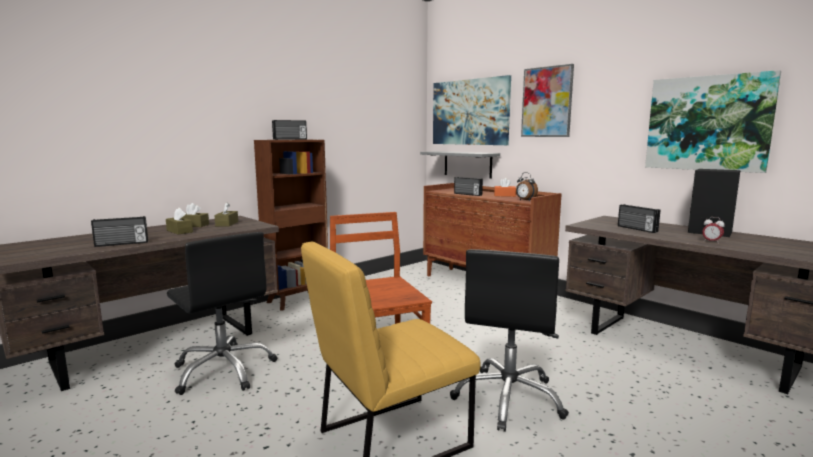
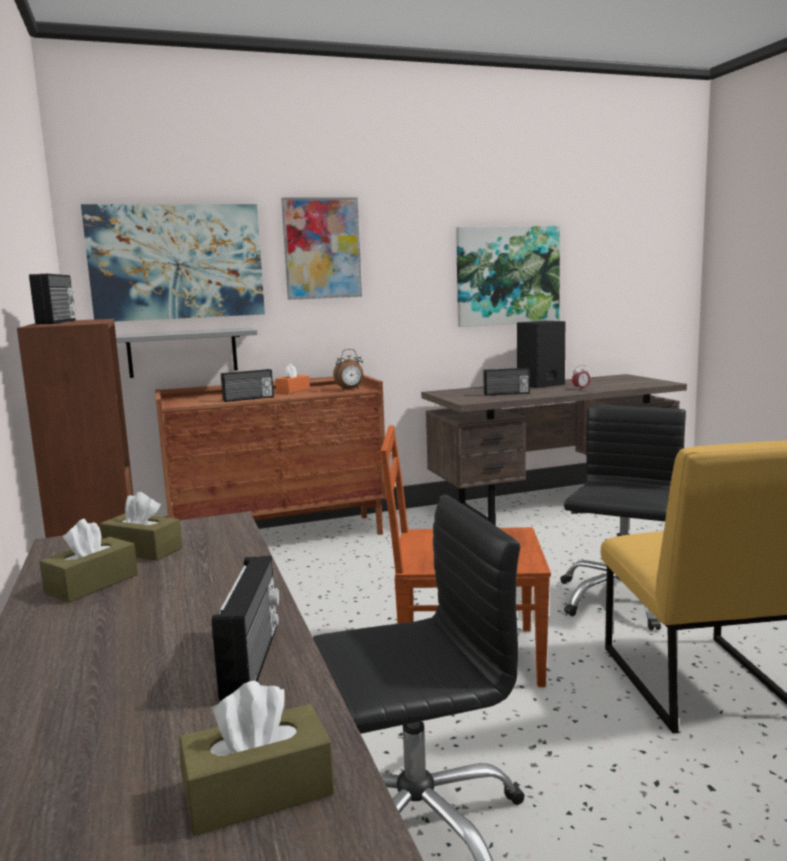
camera: 65 degrees left, 0 degrees up
brown tissue box [166,208,193,234] -> brown tissue box moved to [179,681,334,836]
black office chair [450,249,569,432] -> black office chair turned 105 degrees counterclockwise [560,405,686,631]

